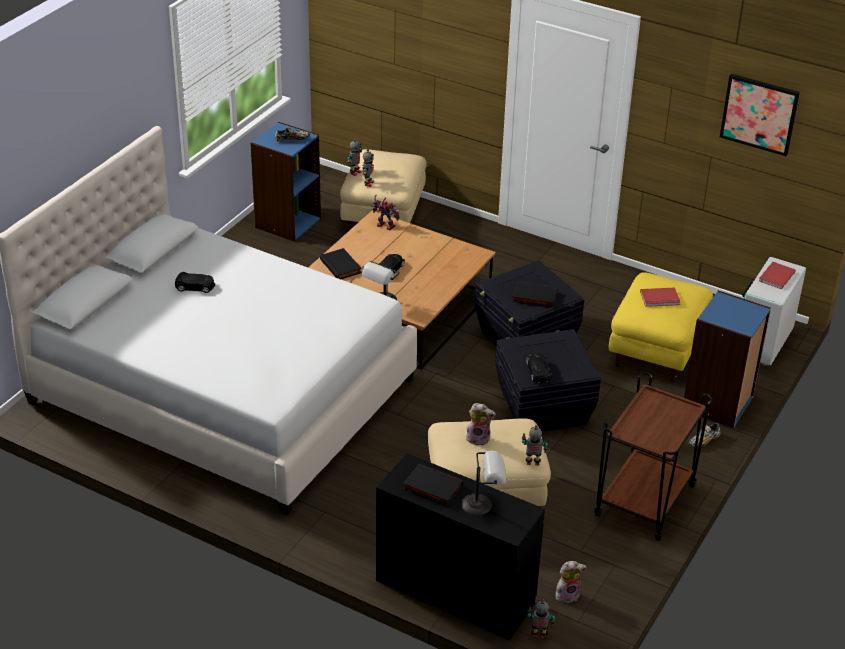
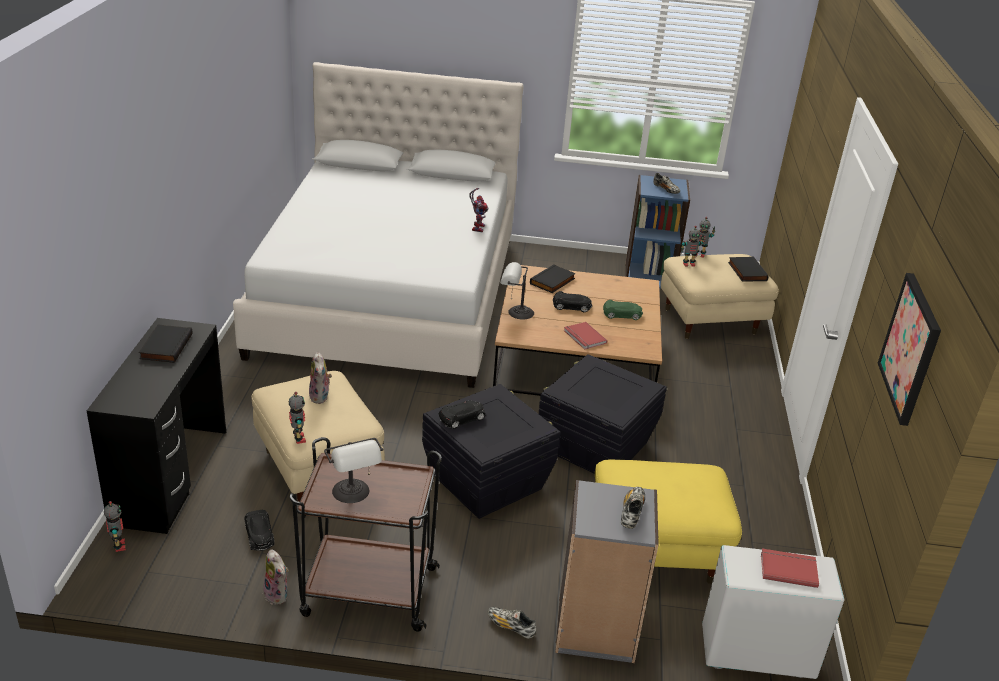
camera: 65 degrees right, 5 degrees down
black toy car [175,272,215,293] -> black toy car moved to [244,510,274,551]
toy robot [373,195,400,230] -> toy robot moved to [469,188,488,232]
table lamp [461,451,506,515] -> table lamp moved to [324,438,383,503]
black book [512,281,557,308] -> black book moved to [728,256,769,282]
plush toy [556,561,586,603] -> plush toy moved to [263,550,289,605]
red book [640,287,680,307] -> red book moved to [564,322,607,350]
blue bookcase [684,291,771,429] -> grey bookcase [555,480,659,663]
none -> green toy car [603,300,643,320]
none -> shoe [621,487,645,529]

